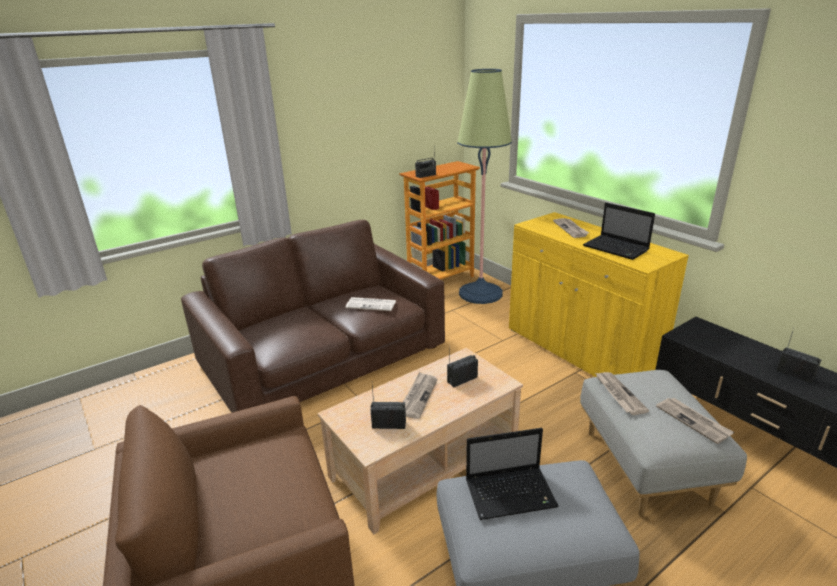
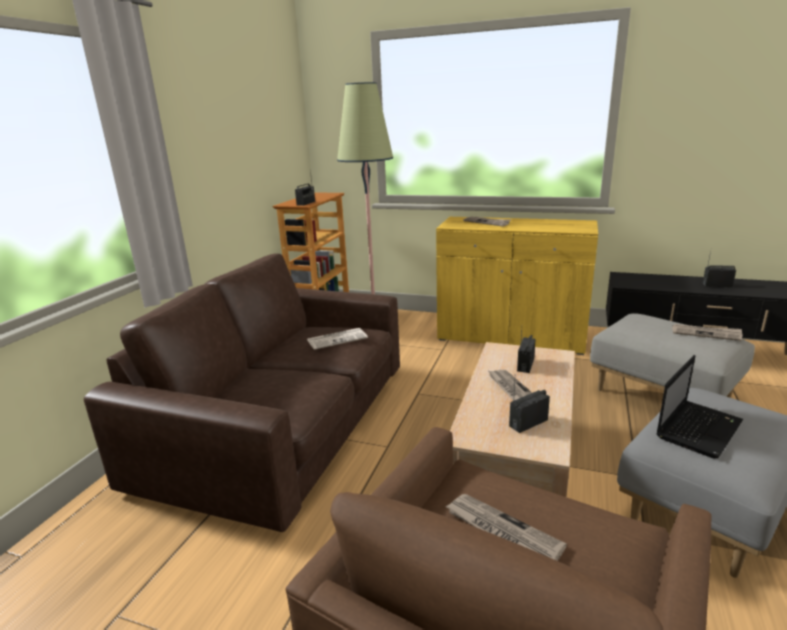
camera: 35 degrees left, 5 degrees down
laptop [583,203,655,260] -> none
newspaper [595,372,649,415] -> newspaper moved to [445,494,567,561]

